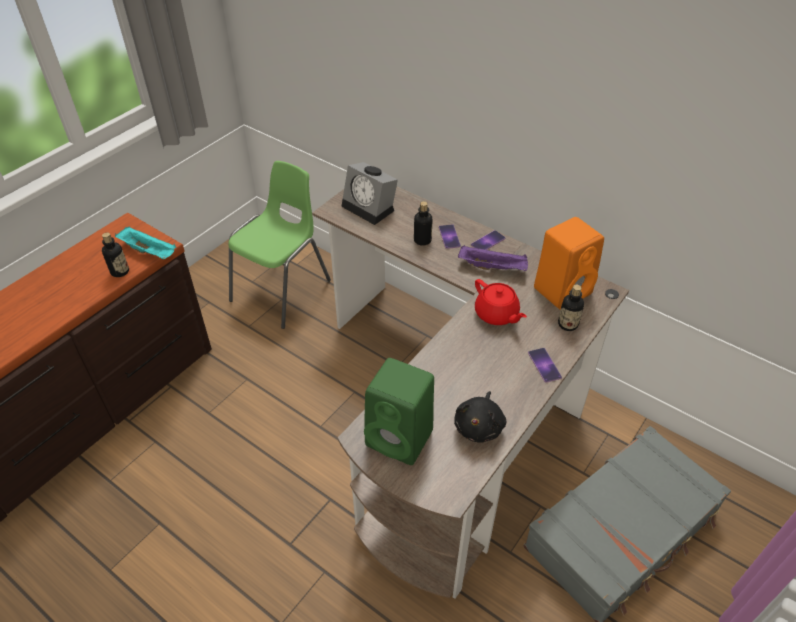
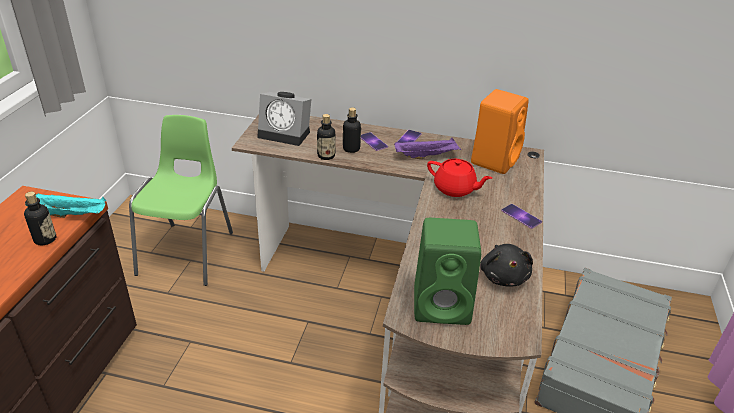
camera: 25 degrees left, 10 degrees down
bottle [558,285,584,331] -> bottle moved to [317,114,336,160]

